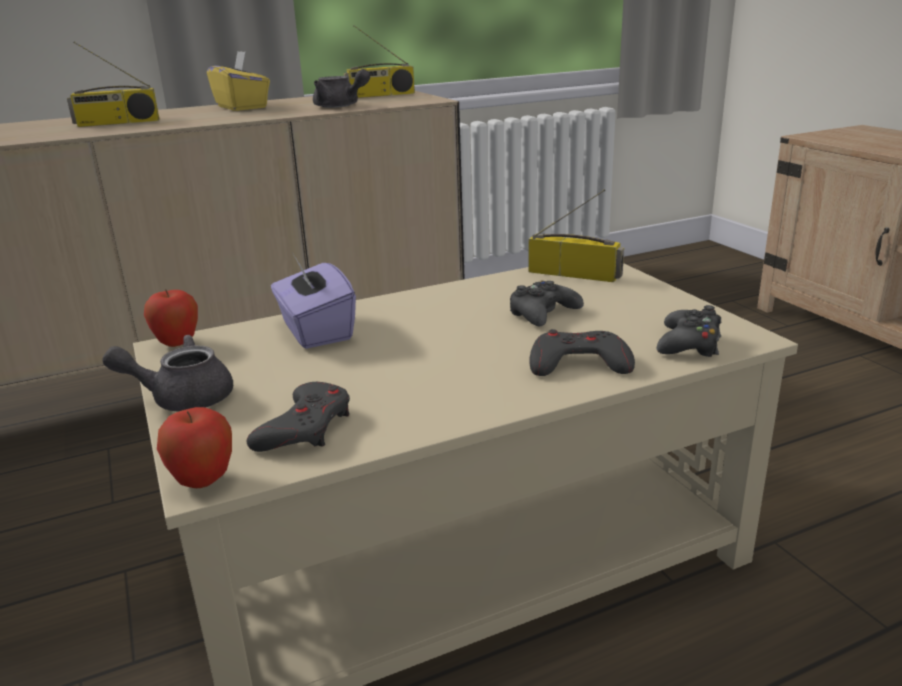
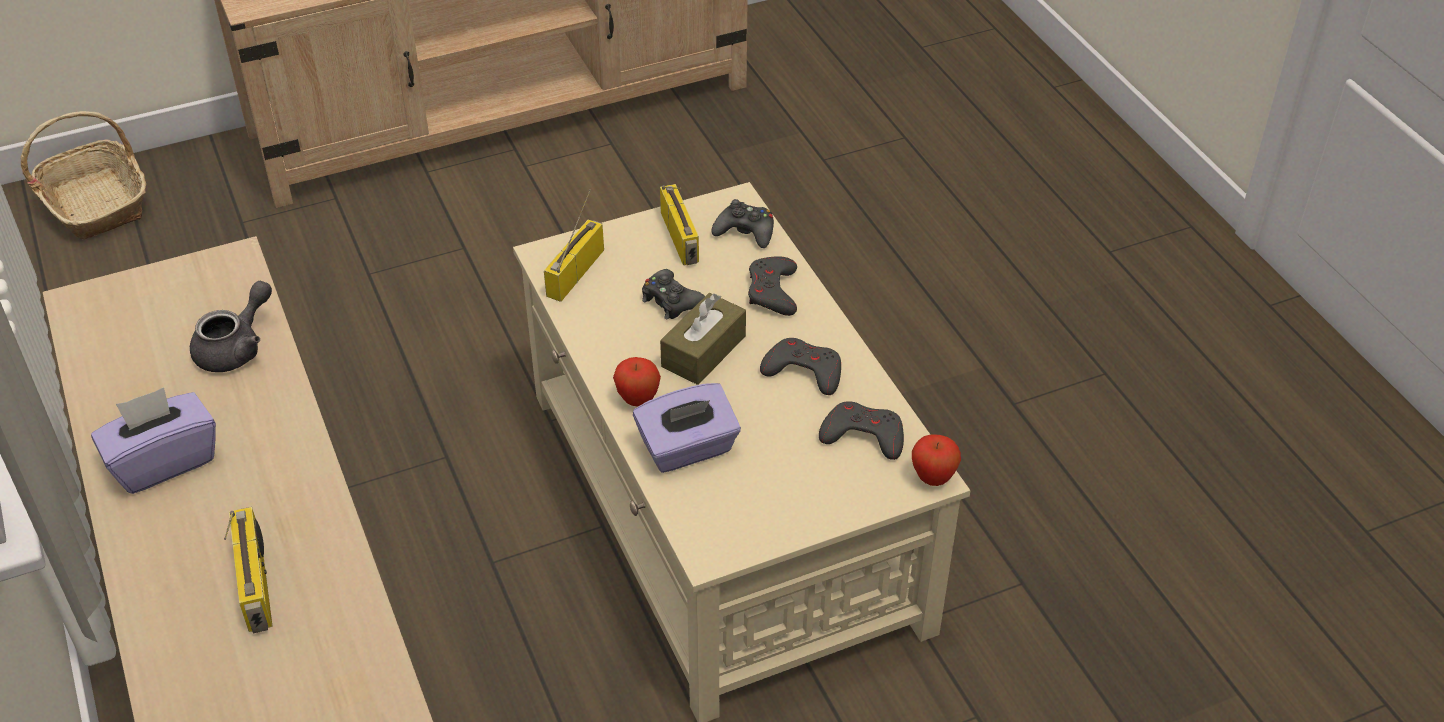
camera: 90 degrees left, 20 degrees up
grey teapot [102,335,233,412] -> none
apple [144,290,198,347] -> apple moved to [613,357,661,407]
yellow tissue box [207,51,270,111] -> purple tissue box [91,387,216,494]
radio [344,25,415,98] -> radio moved to [660,184,699,265]
none -> basket [21,111,146,239]
none -> brown tissue box [660,293,746,385]
none -> grey game controller [760,338,841,395]

